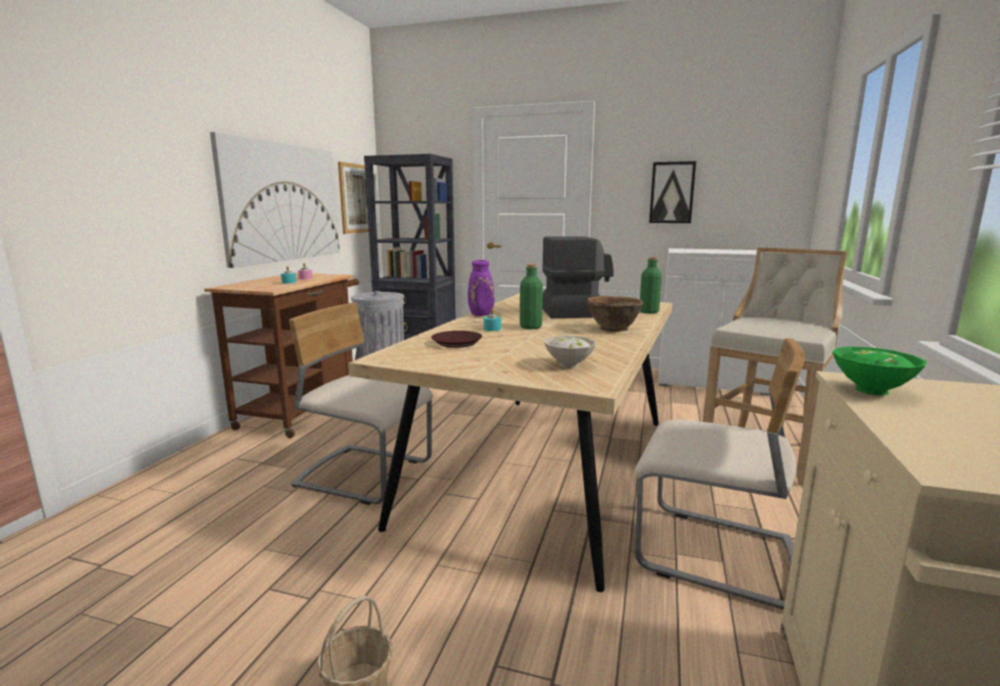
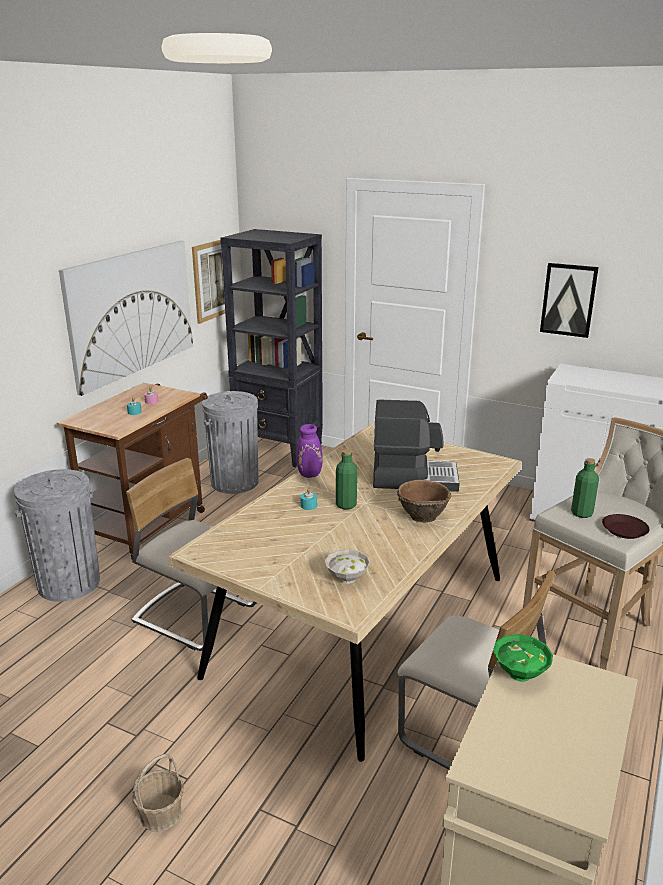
camera: 10 degrees right, 10 degrees up
brown plate [431,331,482,348] -> brown plate moved to [602,514,650,539]
green bottle [640,257,662,314] -> green bottle moved to [571,458,599,518]
none -> grey trash can [14,469,100,602]

